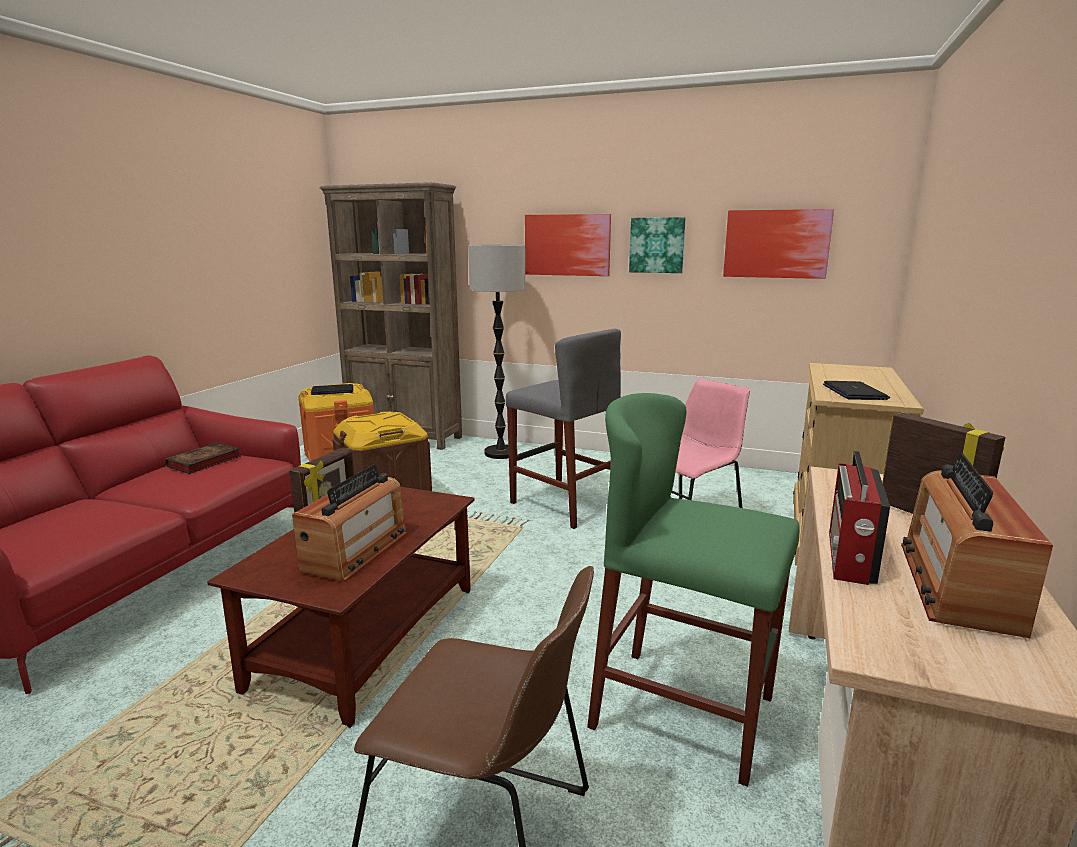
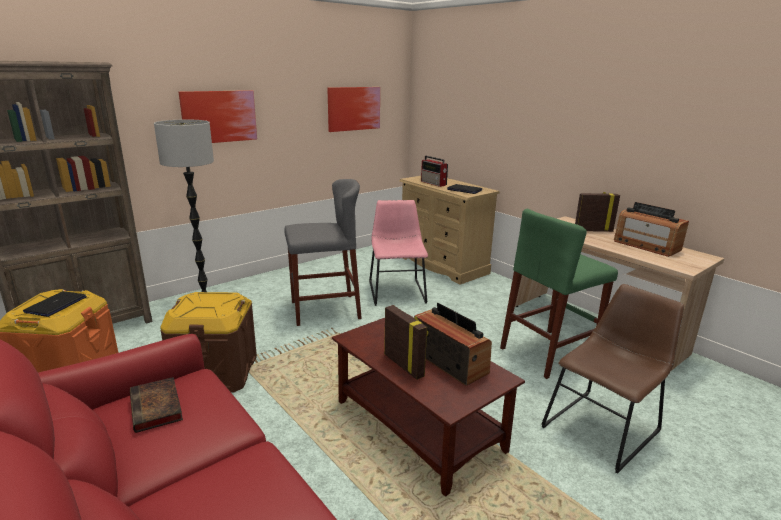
camera: 60 degrees left, 5 degrees up
picture [629,217,686,273] -> none
radio [829,451,890,585] -> radio moved to [421,156,448,187]

